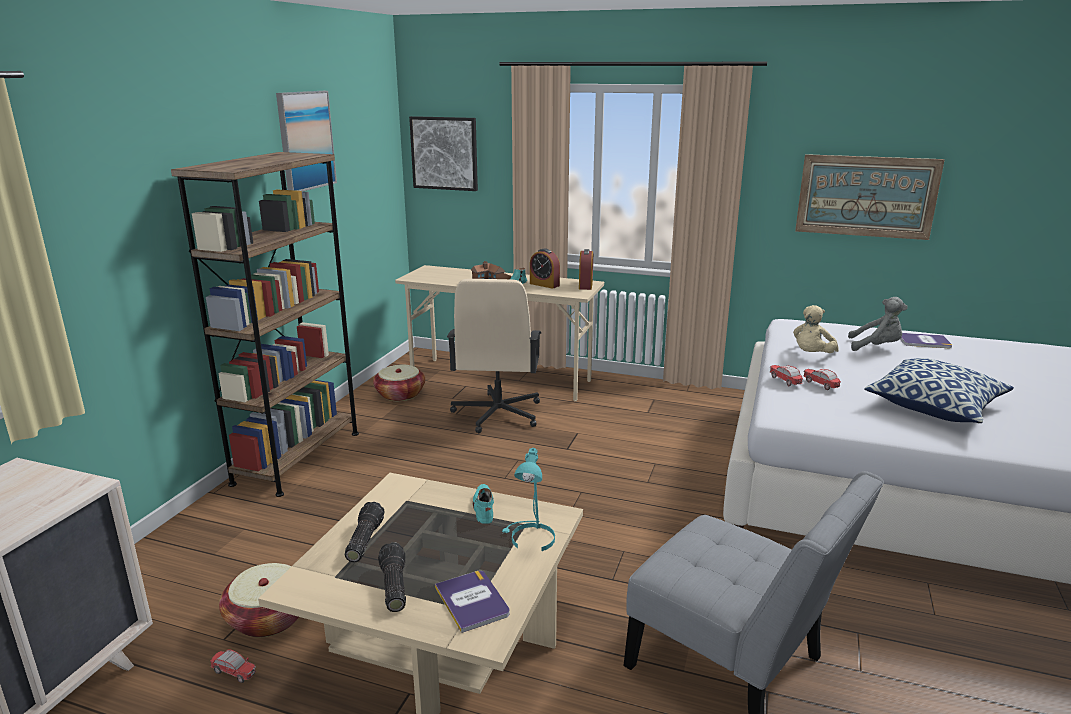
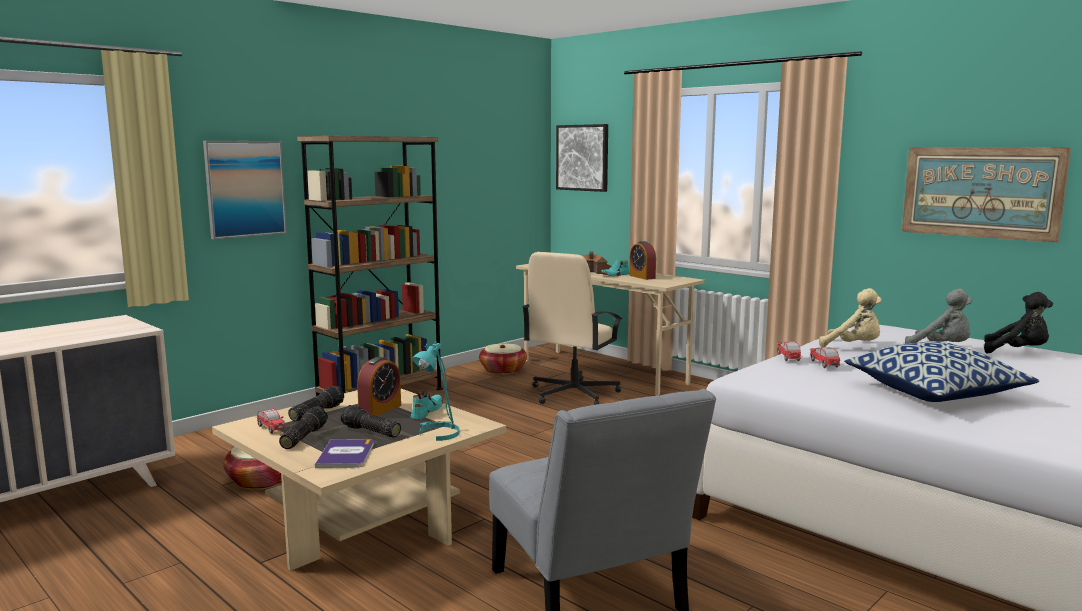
camera: 25 degrees right, 10 degrees down
toy car [210,649,256,683] -> toy car moved to [257,408,285,434]
picture [276,91,337,191] -> picture moved to [203,141,287,239]
alarm clock [579,249,593,290] -> alarm clock moved to [357,357,401,416]
beige plush toy [793,305,839,353] -> beige plush toy turned 120 degrees counterclockwise [819,288,882,348]
book [900,333,952,348] -> black plush toy [984,292,1053,353]
none -> flashlight [341,405,401,438]

